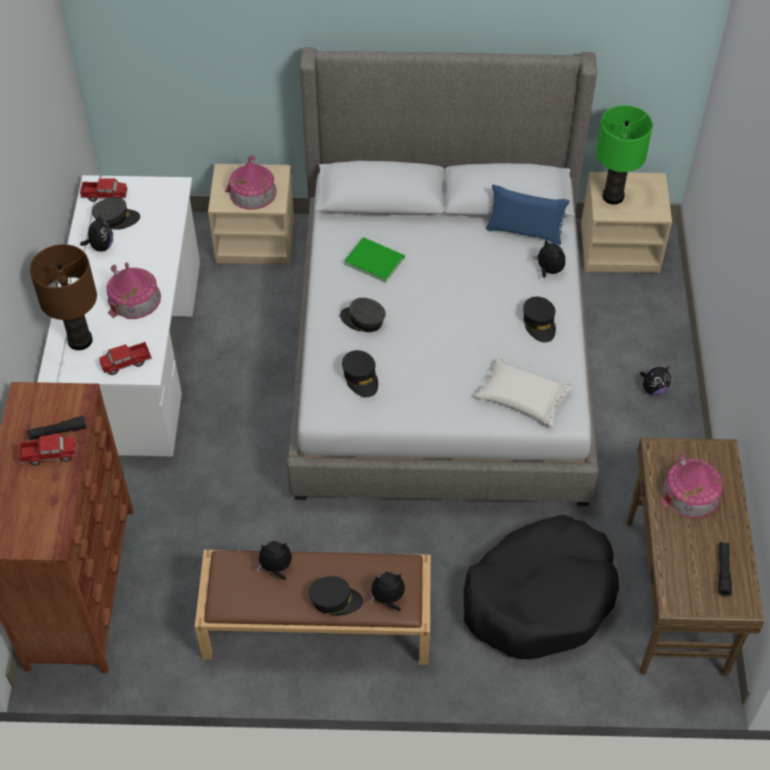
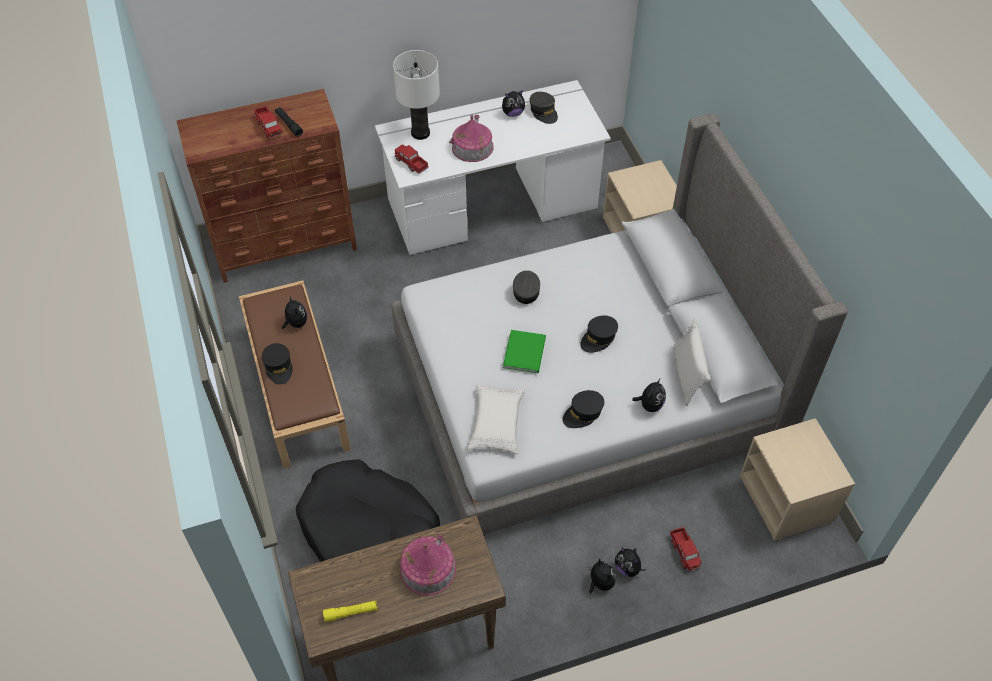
camera: 70 degrees right, 0 degrees up
brown table lamp [30,244,97,350] -> white table lamp [393,50,440,140]
toy truck [80,178,128,202] -> toy truck moved to [669,527,701,572]
toy house [225,155,277,209] -> none
black cap [342,350,378,397] -> black cap moved to [580,315,618,353]
green book [344,237,405,282] -> green book moved to [503,330,546,373]
plush toy [370,572,405,611] -> plush toy moved to [587,559,616,593]
blue pillow [486,184,570,245] -> white pillow [671,318,711,406]
green table lamp [596,105,653,205] -> none
black flashlight [718,542,732,596] -> yellow flashlight [323,601,378,622]

